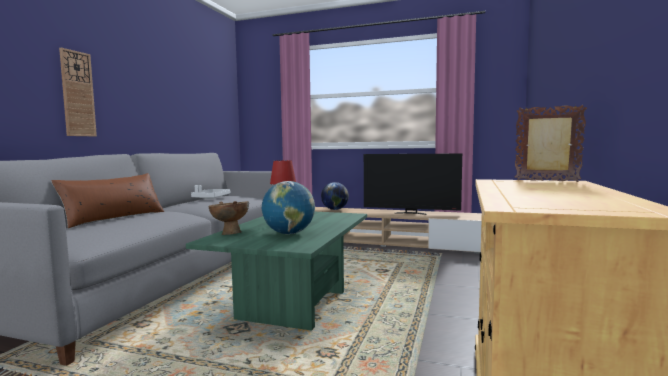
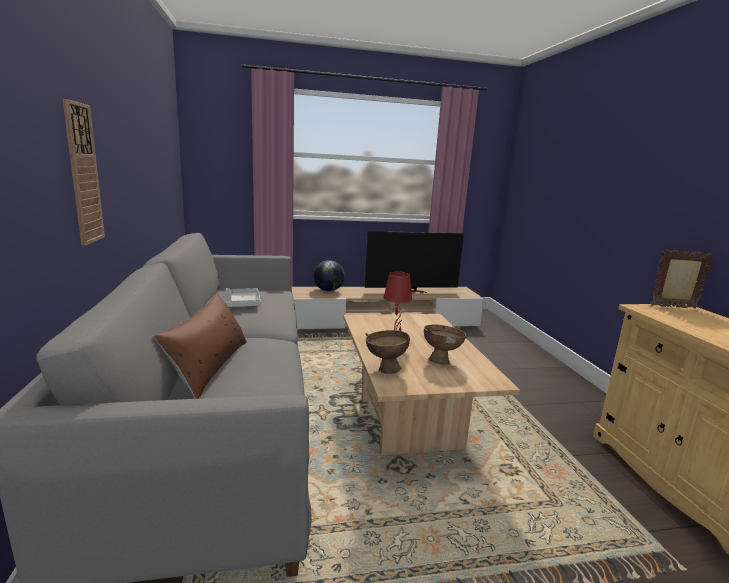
camera: 30 degrees left, 10 degrees up
green coffee table [186,212,367,330] -> beige coffee table [343,314,520,455]
globe [262,181,315,234] -> brown bowl [424,325,466,365]

